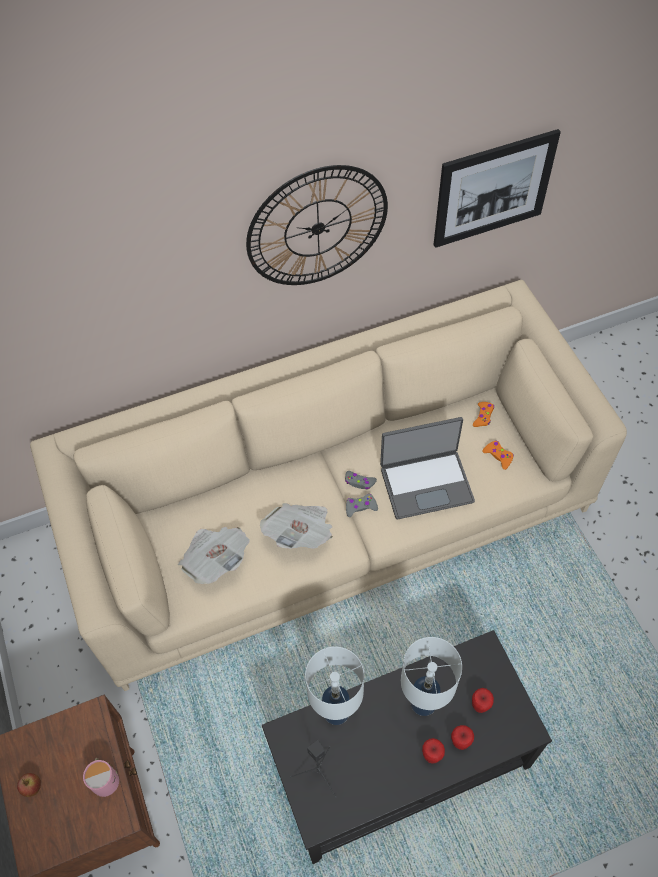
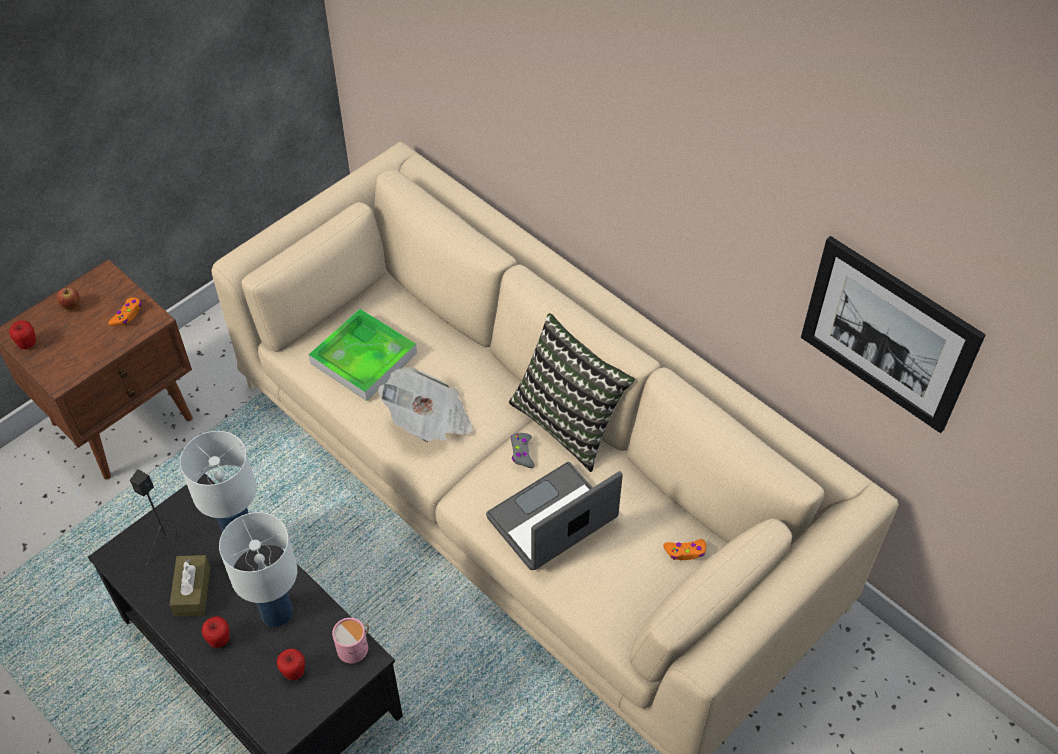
camera: 65 degrees right, 5 degrees down
pink mug [83,758,119,797] -> pink mug moved to [332,618,369,664]
newspaper [178,527,250,584] -> tray [308,309,417,401]
wall clock [246,165,388,285] -> none
grey game controller [346,494,378,517] -> none
laptop [380,417,475,519] -> laptop turned 90 degrees clockwise [486,462,623,570]
apple [451,725,474,750] -> apple moved to [9,320,36,349]
orange game controller [482,441,514,470] -> orange game controller moved to [108,297,141,326]
none -> brown tissue box [170,555,210,617]
none -> pillow [509,313,635,472]

